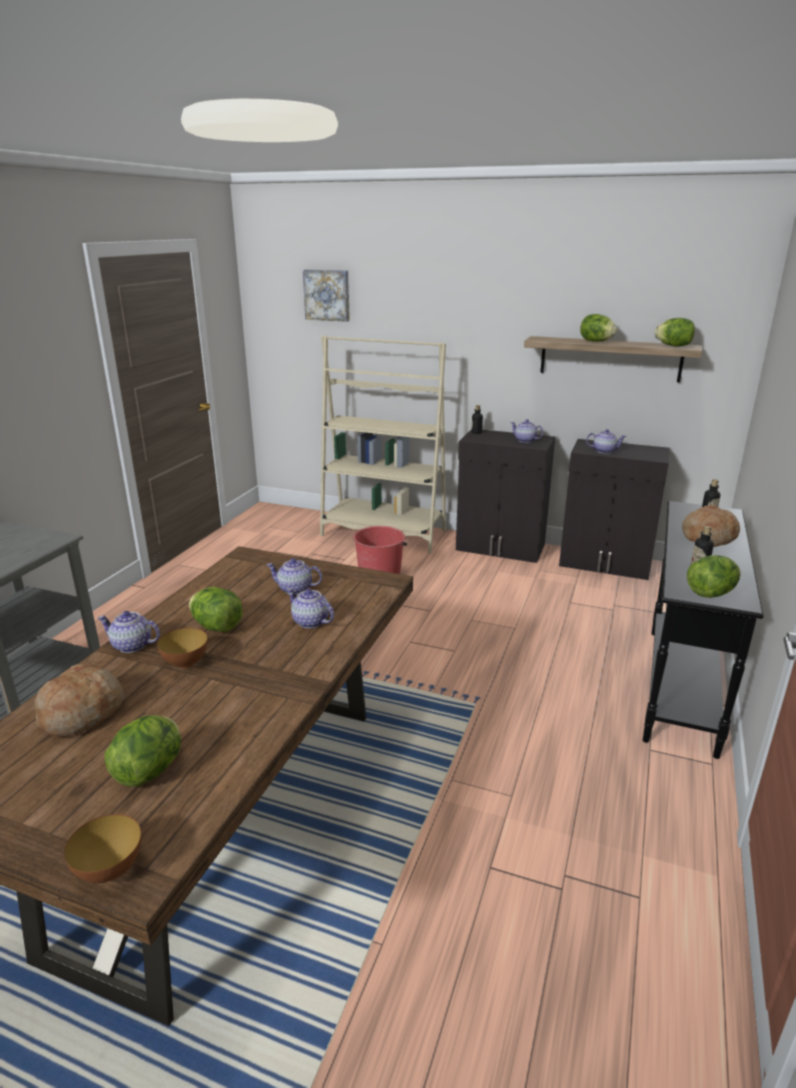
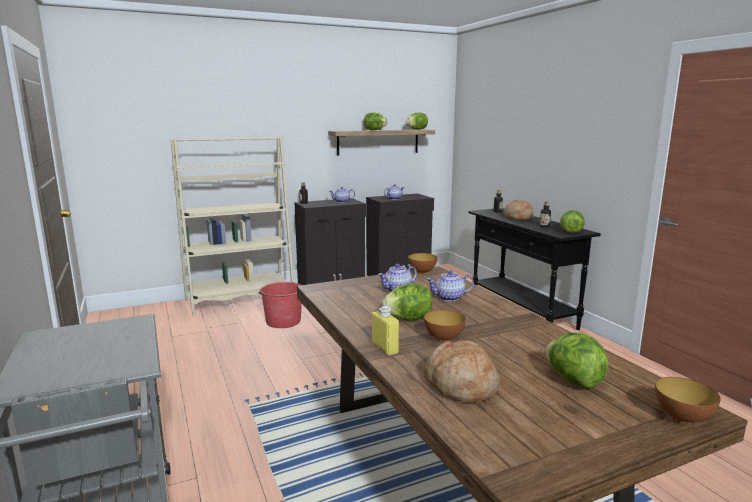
camera: 45 degrees left, 10 degrees down
teapot [98,611,160,653] -> yellow bottle [372,306,399,355]
picture [303,269,350,322] -> none
none -> bowl [408,253,437,274]

